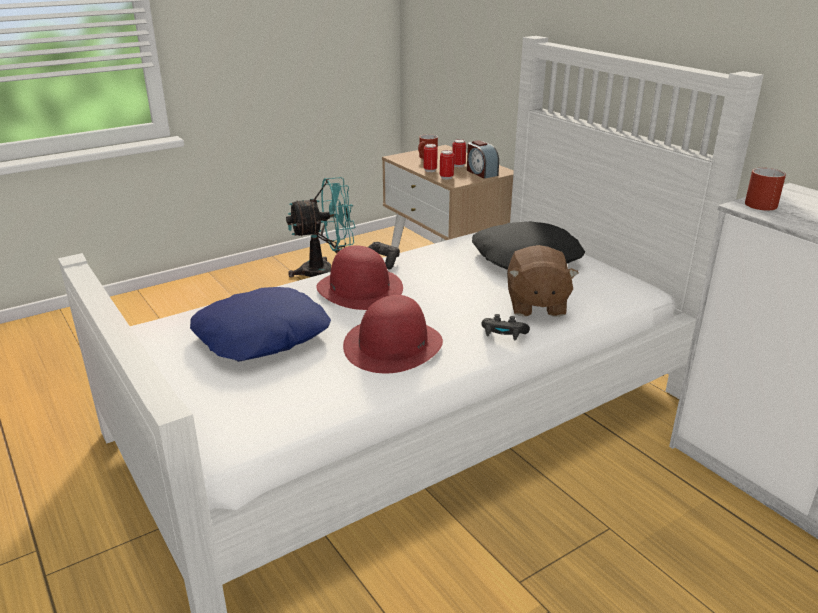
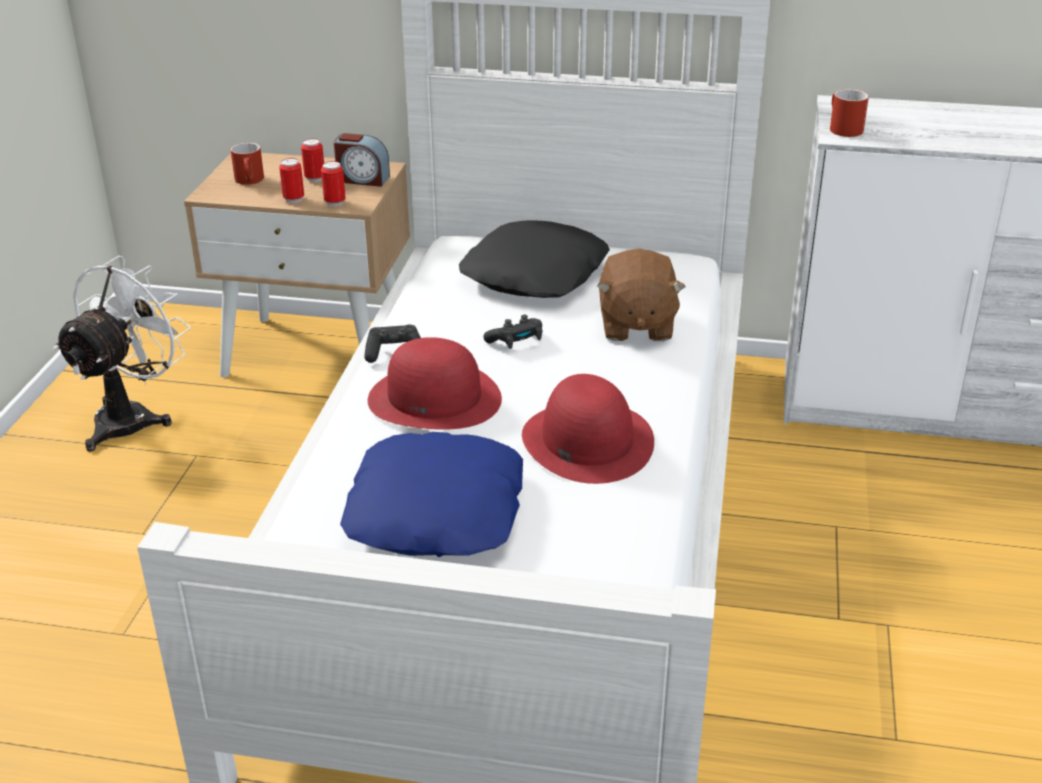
camera: 45 degrees left, 5 degrees up
turquoise fan [286,177,355,277] -> white fan [53,255,191,452]
black game controller [481,314,530,340] -> black game controller moved to [483,315,542,349]
brown plush toy [507,245,579,317] -> brown plush toy turned 45 degrees clockwise [597,249,685,341]

